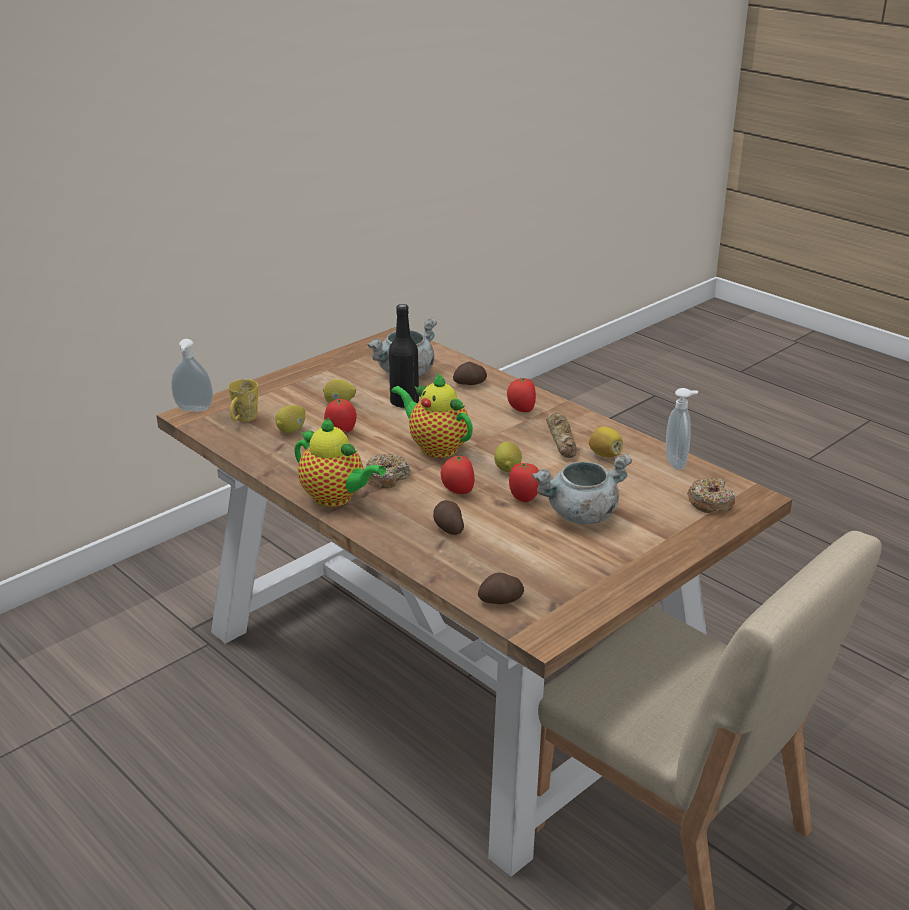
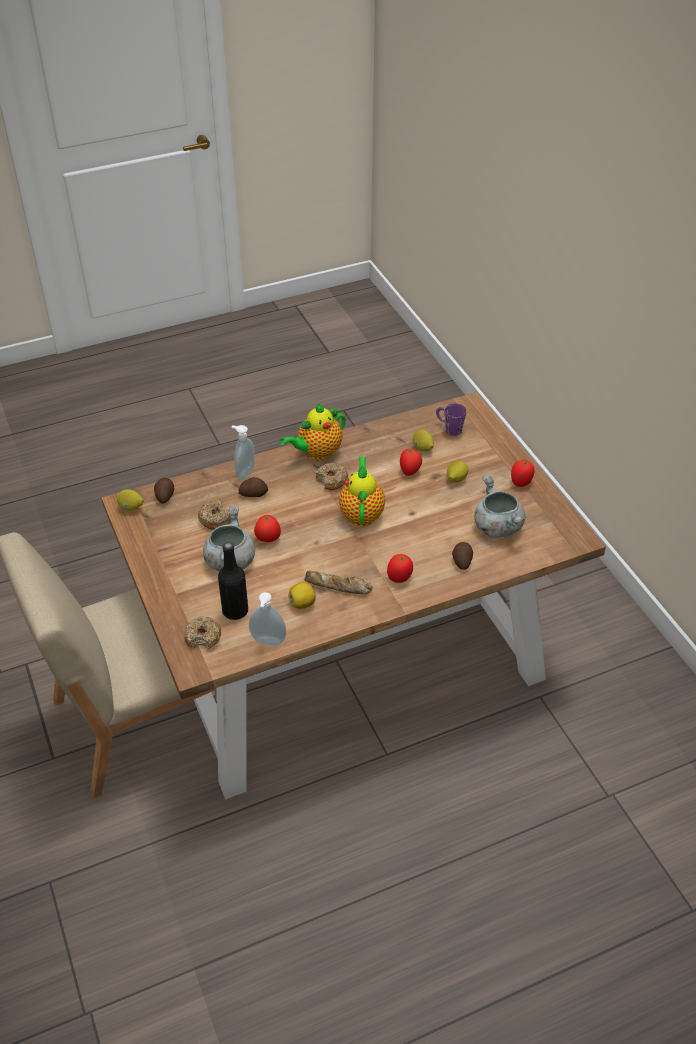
camera: 110 degrees right, 15 degrees up
soap dispenser [171,339,213,412] -> soap dispenser moved to [232,425,255,480]
yellow mug [228,379,258,422] -> purple mug [436,403,467,436]
black bottle [389,304,419,408] -> black bottle moved to [218,542,248,620]
teapot [391,373,473,458] -> teapot turned 60 degrees counterclockwise [339,457,385,526]
tomato [441,455,474,494] -> tomato moved to [511,460,534,487]
lemon [494,442,522,472] -> lemon moved to [117,489,144,511]
none -> donut [198,500,231,530]

